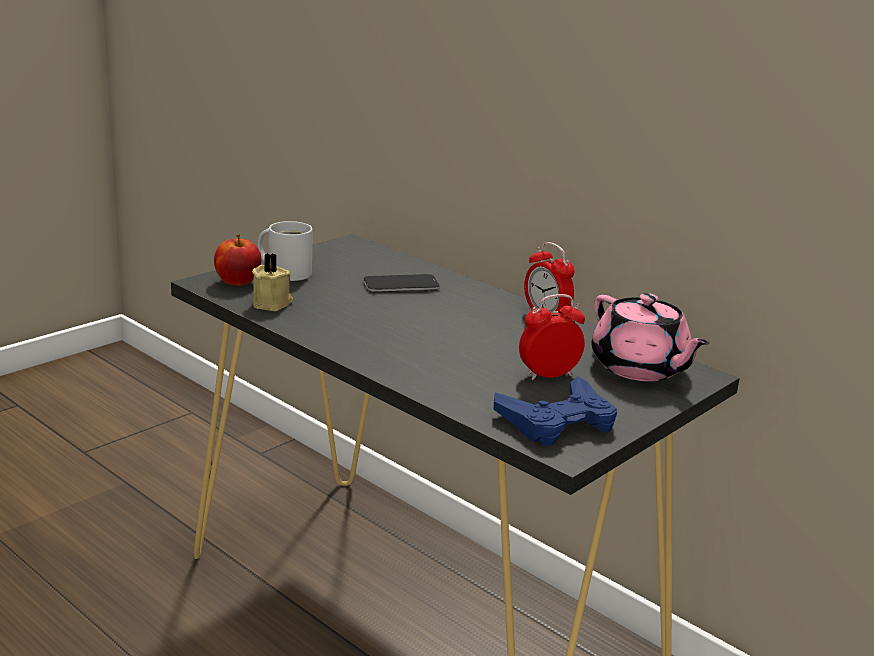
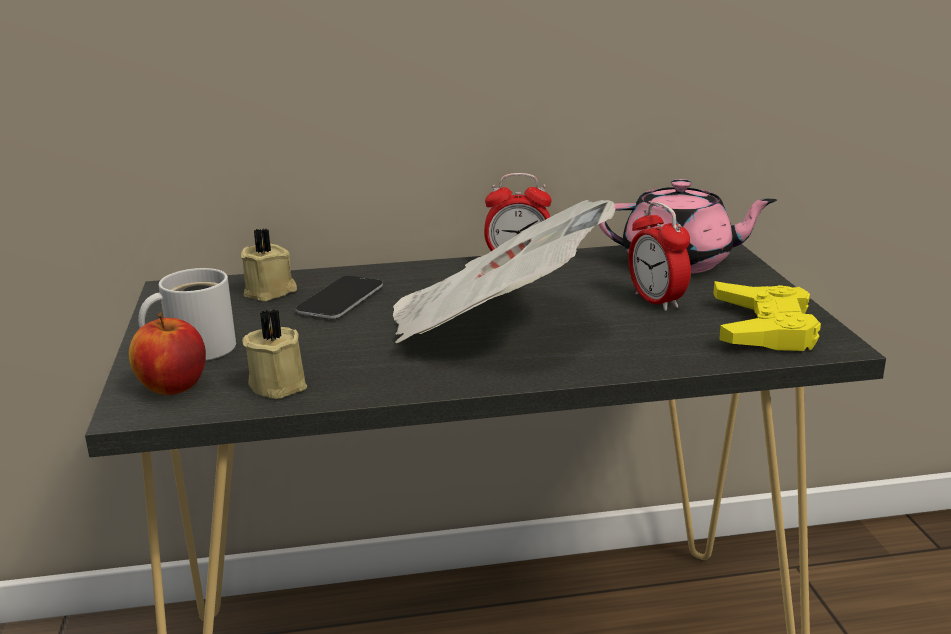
camera: 50 degrees left, 0 degrees up
blue game controller [494,376,617,446] -> yellow game controller [713,281,821,351]
alarm clock [519,294,585,380] -> alarm clock turned 45 degrees counterclockwise [628,202,691,311]
none -> beige candle [241,228,297,301]
none -> newspaper [393,200,616,343]

